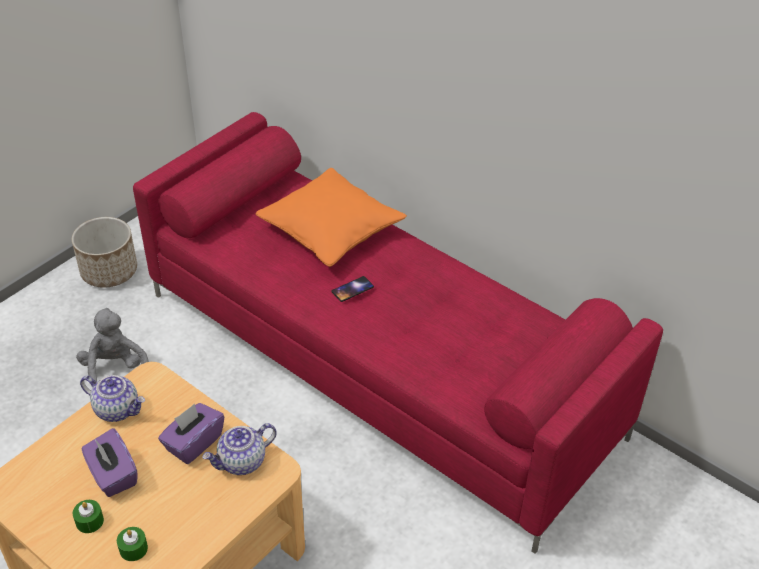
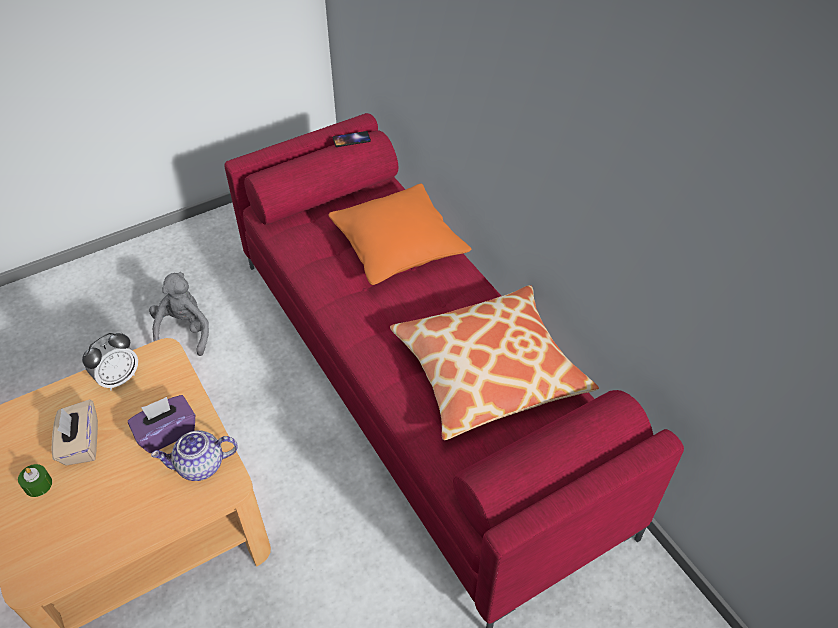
camera: 20 degrees right, 5 degrees up
planter [72,217,137,288] -> none
teapot [80,375,145,422] -> alarm clock [82,333,138,391]
purple tissue box [81,428,137,497] -> beige tissue box [52,399,98,465]
green candle [117,527,148,561] -> none
phone [331,276,374,302] -> phone moved to [333,131,371,147]
none -> pillow [390,285,599,440]

